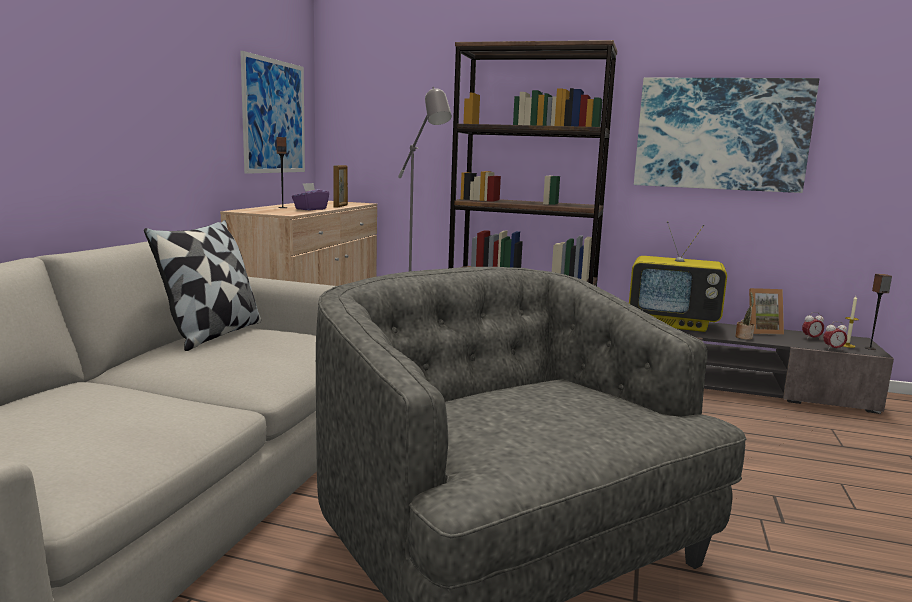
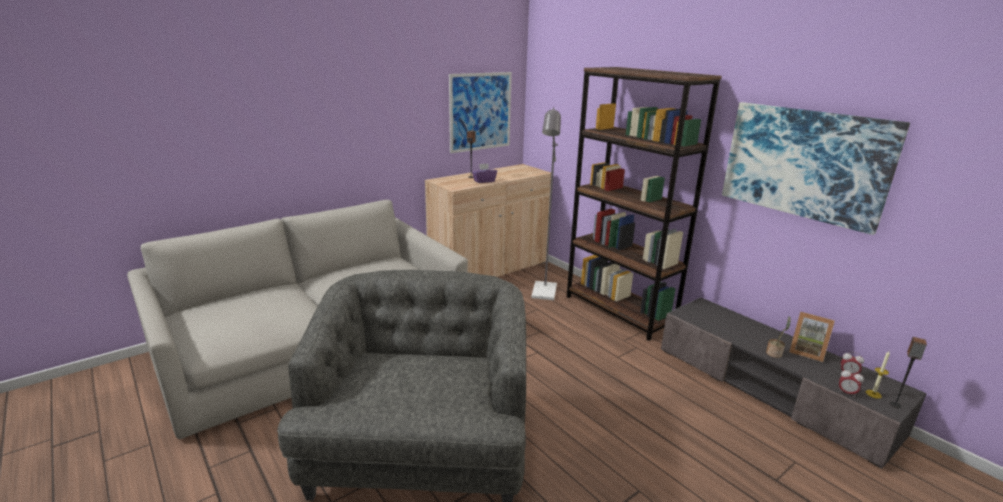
camera: 35 degrees right, 10 degrees up
pillow [144,220,261,351] -> none
picture frame [333,165,348,208] -> none
television [629,221,727,332] -> none

